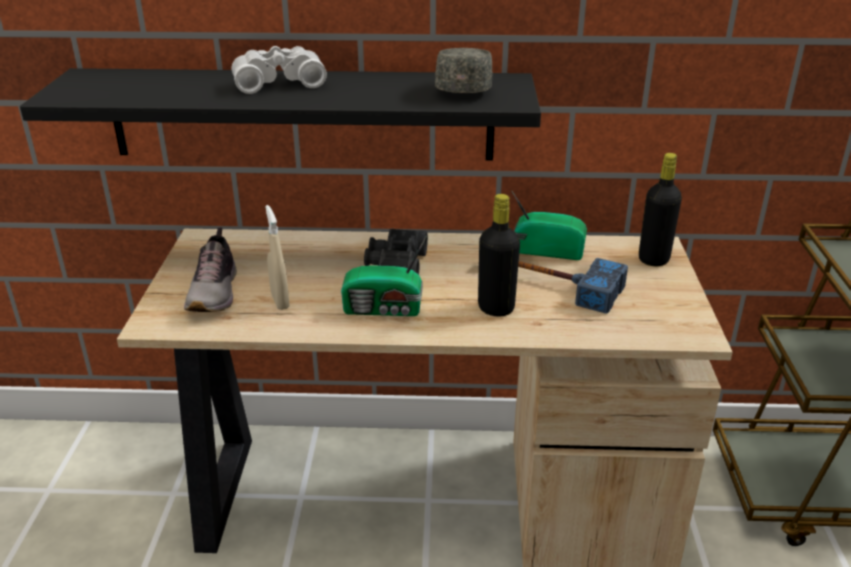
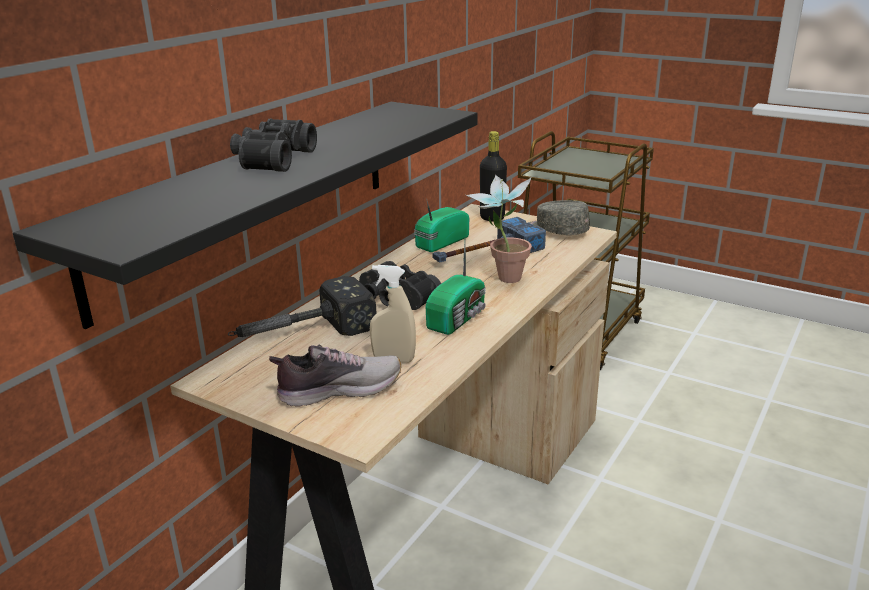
camera: 60 degrees left, 5 degrees down
shoe [184,227,237,312] -> shoe turned 45 degrees counterclockwise [269,344,401,407]
white binoculars [232,46,327,94] -> black binoculars [230,119,317,172]
grey cap [435,48,493,93] -> grey cap moved to [528,200,590,235]
black bottle [478,194,520,316] -> potted plant [466,175,532,283]
none -> hammer [228,276,377,337]

